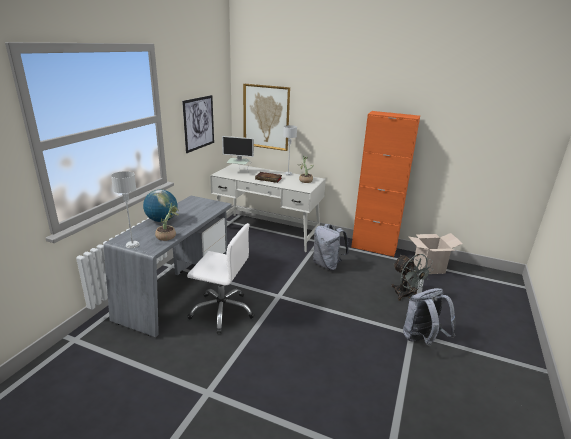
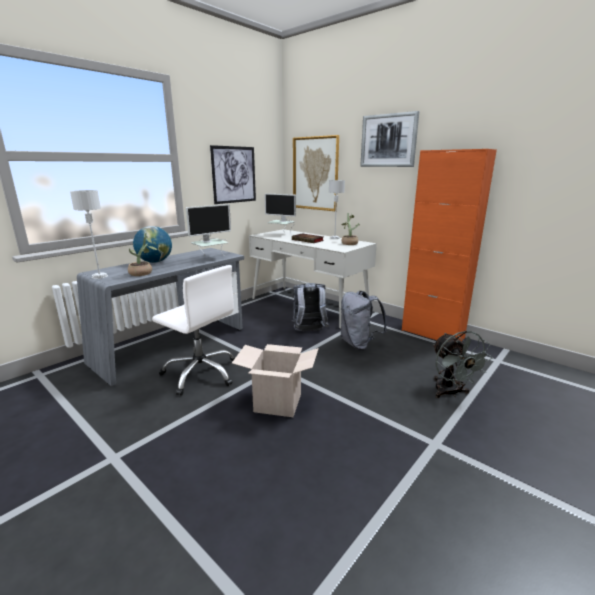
camera: 20 degrees right, 5 degrees down
grey backpack [403,288,456,346] -> grey backpack moved to [291,283,329,331]
cardboard box [408,233,463,274] -> cardboard box moved to [232,344,319,417]
none -> monitor [186,204,231,256]
none -> picture [360,111,419,167]

